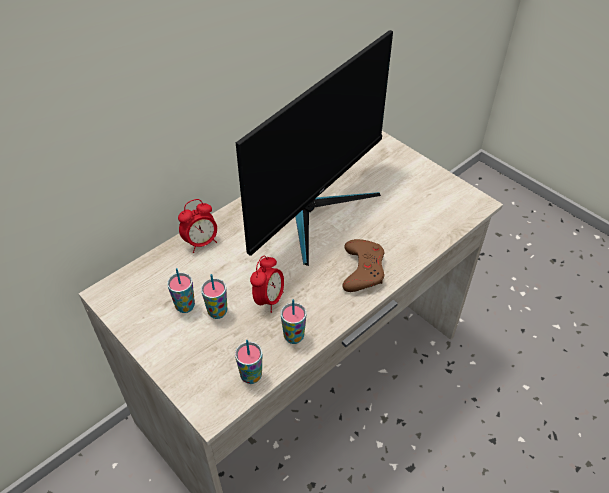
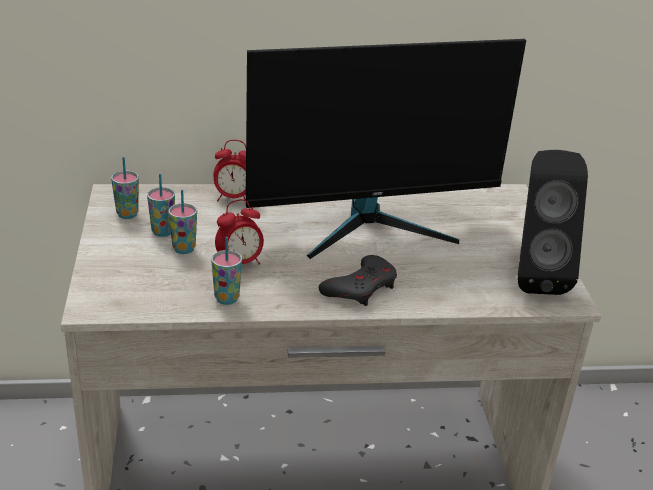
camera: 35 degrees right, 15 degrees down
cup [235,340,262,384] -> cup moved to [111,157,139,219]
brown game controller [342,239,385,292] -> grey game controller [319,255,397,306]
none -> black speaker [518,150,588,295]

